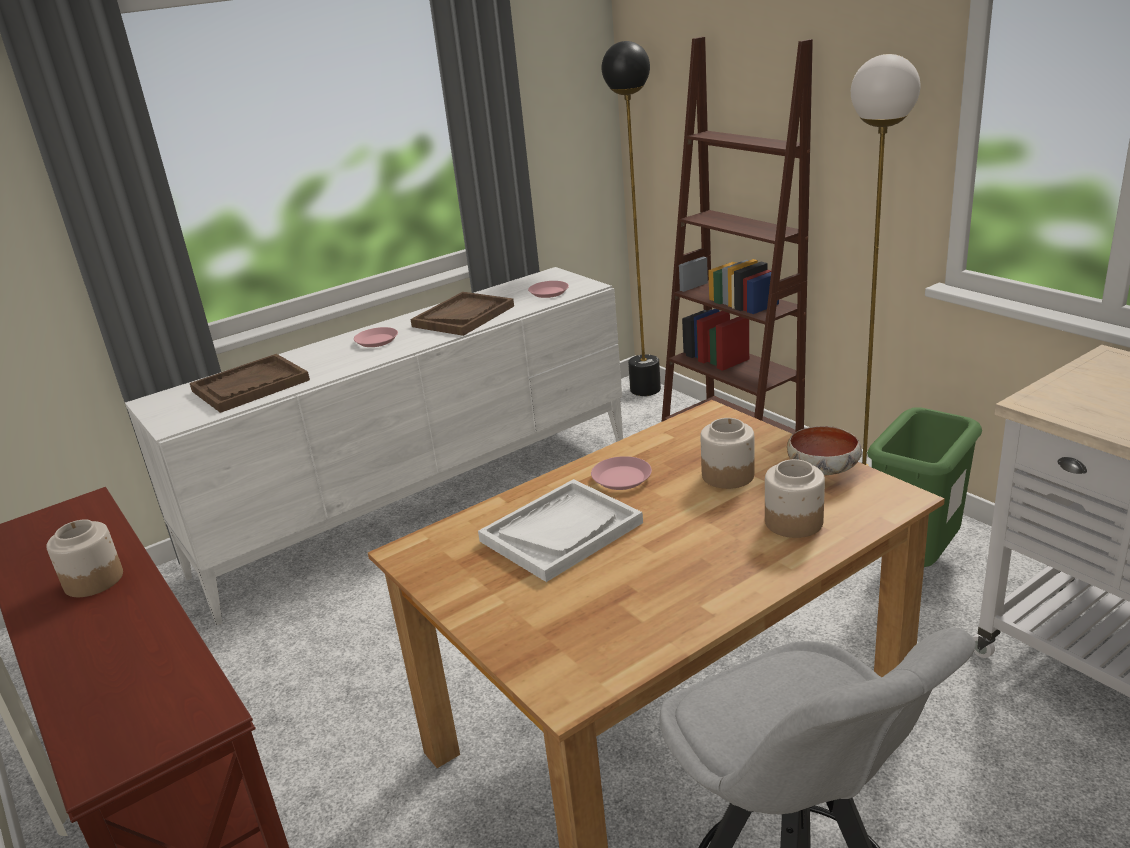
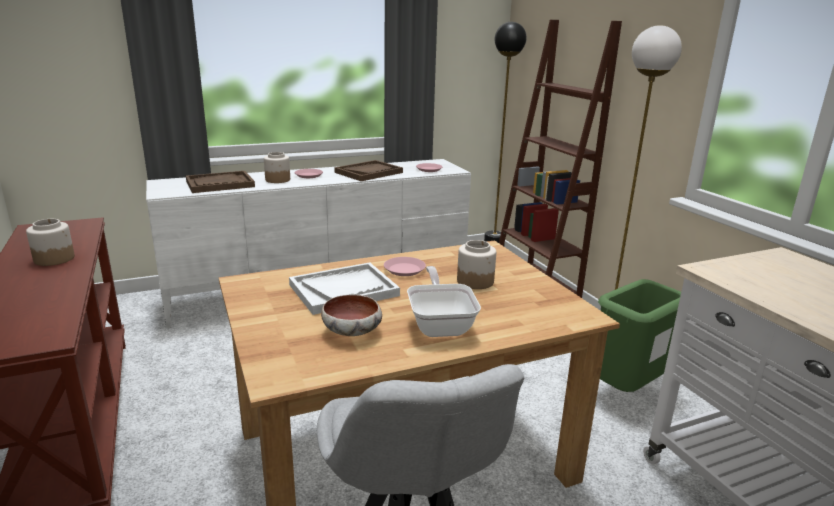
camera: 10 degrees right, 5 degrees down
jar [765,459,825,538] -> jar moved to [264,152,290,183]
bowl [787,426,862,476] -> bowl moved to [321,295,382,336]
none -> frying pan [407,266,481,337]

